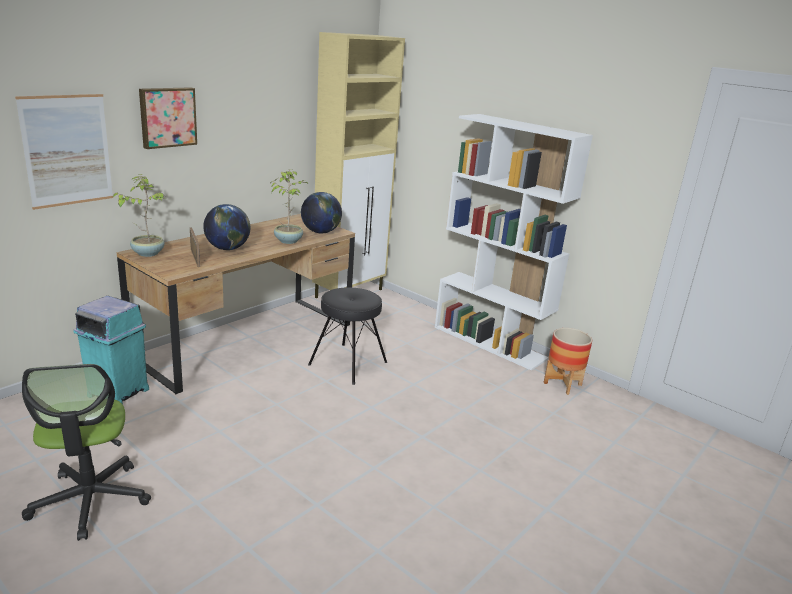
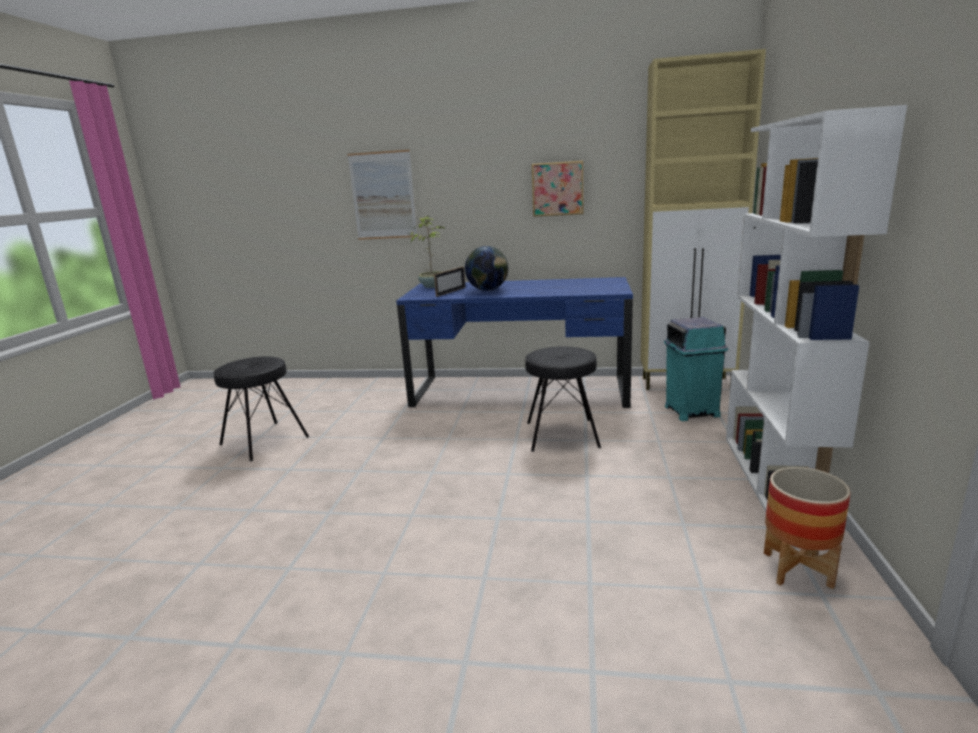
camera: 60 degrees right, 5 degrees down
office chair [22,364,151,541] -> black stool [213,356,309,461]
turquoise trash can [73,296,149,404] -> turquoise trash can moved to [664,317,728,421]
brown desk [116,214,355,395] -> blue desk [396,277,633,408]
picture [139,87,197,149] -> picture moved to [532,161,584,217]
potted plant [270,169,309,244] -> none
globe [301,192,342,234] -> none

